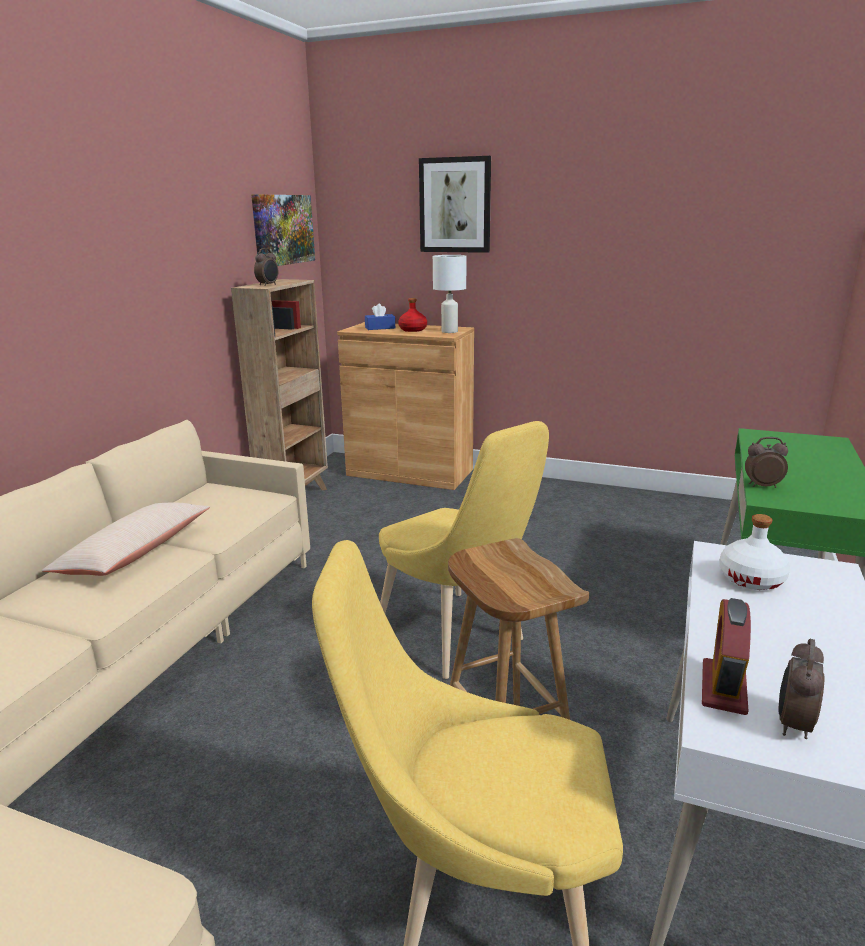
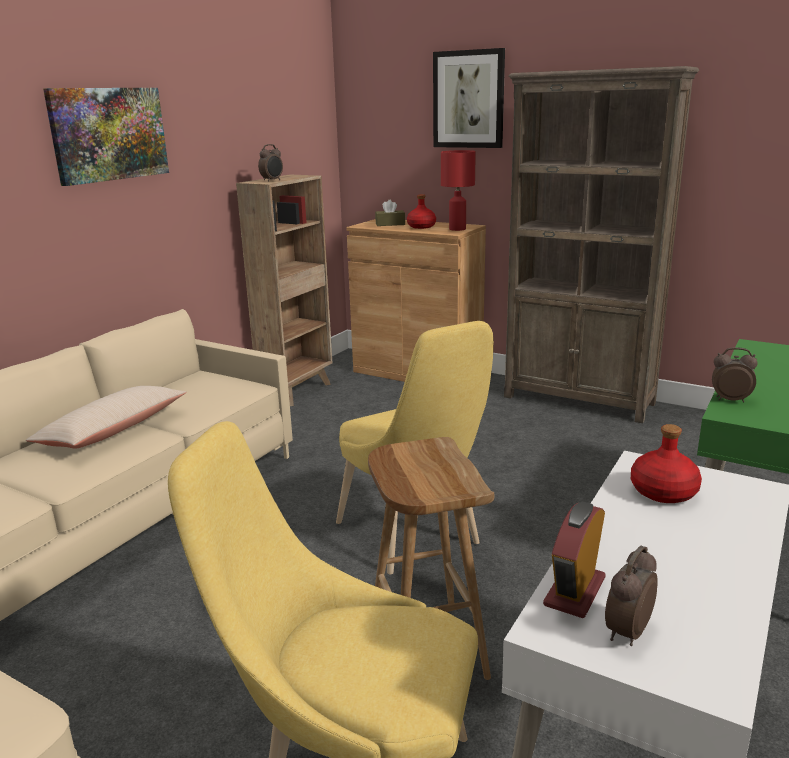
camera: 10 degrees right, 0 degrees up
picture [251,194,315,266] -> picture moved to [43,88,169,186]
blue tissue box [365,304,395,330] -> brown tissue box [375,200,405,226]
white table lamp [433,255,466,333] -> red table lamp [441,150,476,231]
white bottle [719,514,790,590] -> red bottle [631,424,702,503]
none -> brown bookcase [504,66,699,423]

